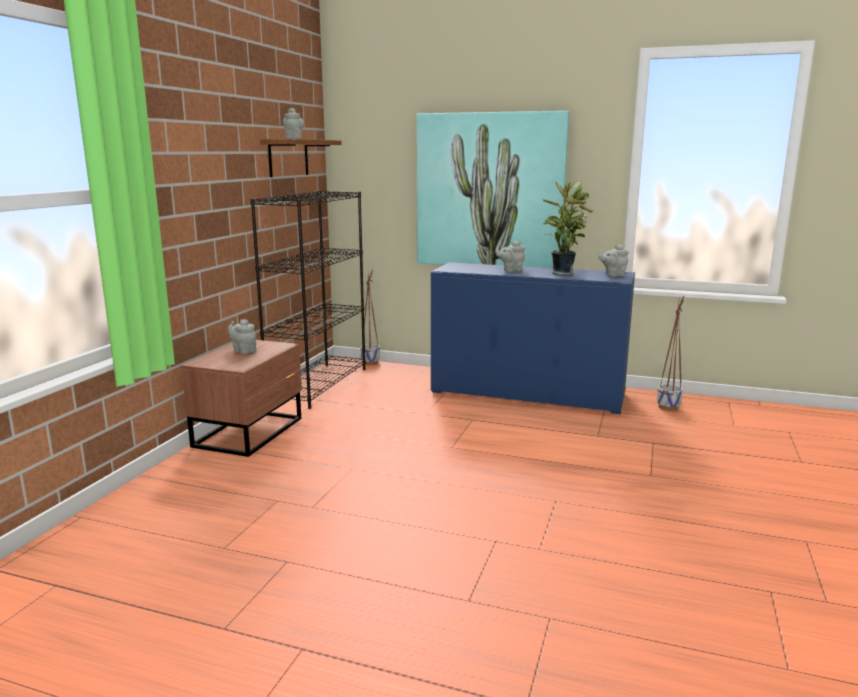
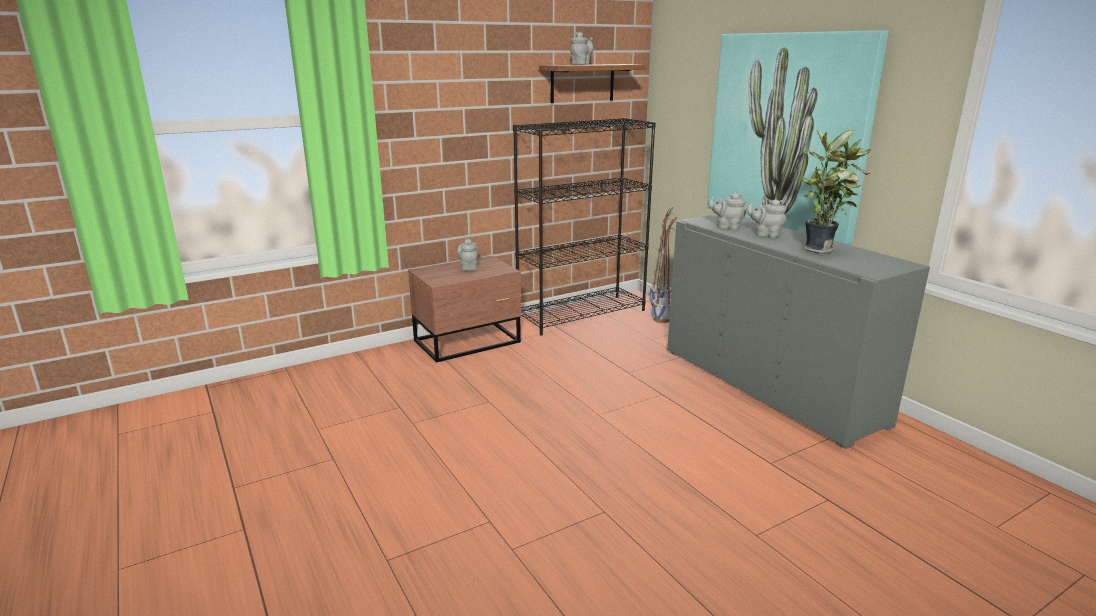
camera: 40 degrees right, 5 degrees up
blue cabinet [431,262,635,414] -> grey cabinet [667,214,930,449]
grey teapot [599,245,629,277] -> grey teapot moved to [708,193,746,230]
planter [657,296,685,411] -> planter moved to [652,217,677,323]

